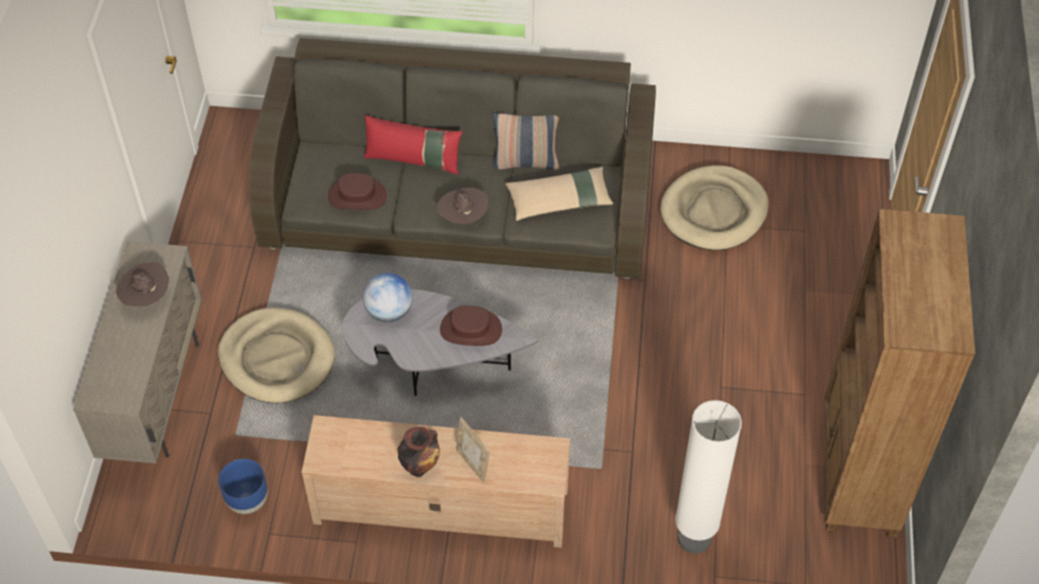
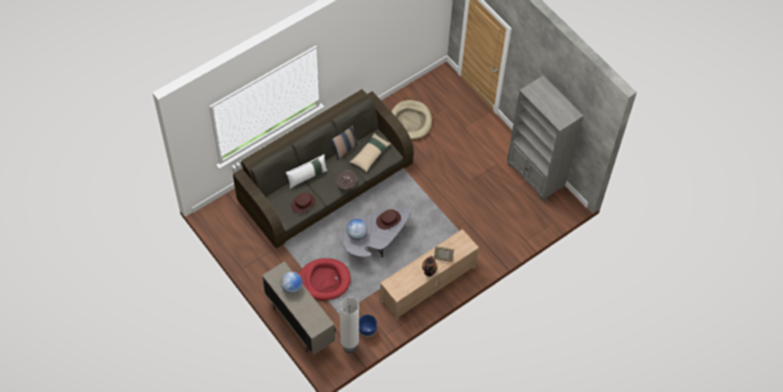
camera: 45 degrees left, 5 degrees up
brown hat [116,262,169,307] -> globe [281,272,303,294]
beige dog bed [218,308,335,403] -> red dog bed [299,258,351,301]
red pillow [364,115,463,175] -> white pillow [285,154,328,189]
white floor lamp [675,400,742,554] -> white floor lamp moved to [340,297,359,353]
brown bookcase [824,209,975,538] -> grey bookcase [507,76,583,202]

